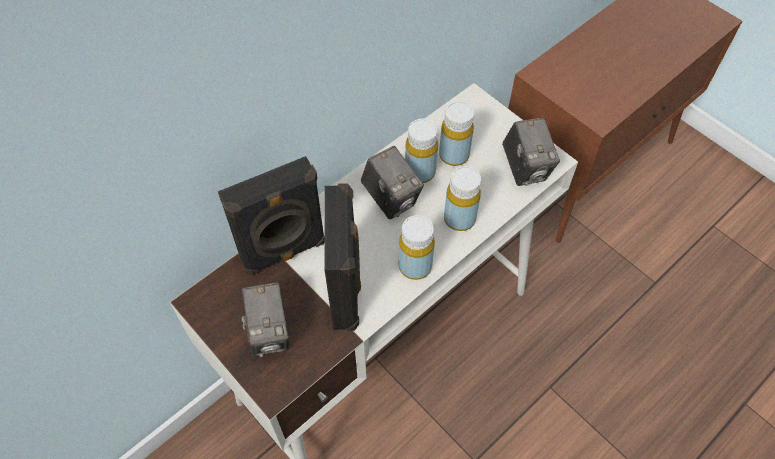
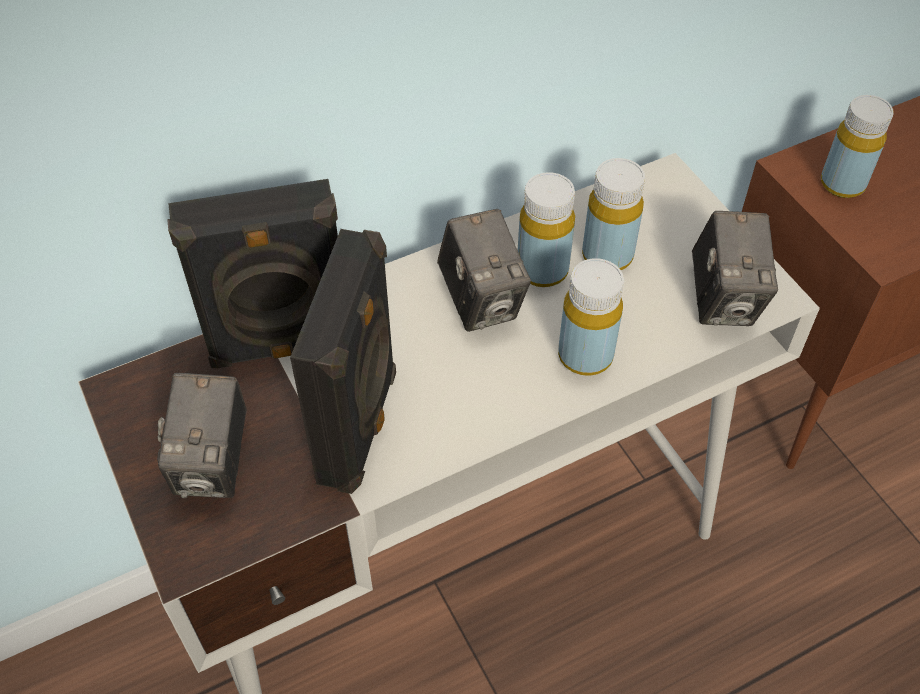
camera: 15 degrees right, 5 degrees down
yellow bottle [399,215,435,280] -> yellow bottle moved to [821,95,893,198]

